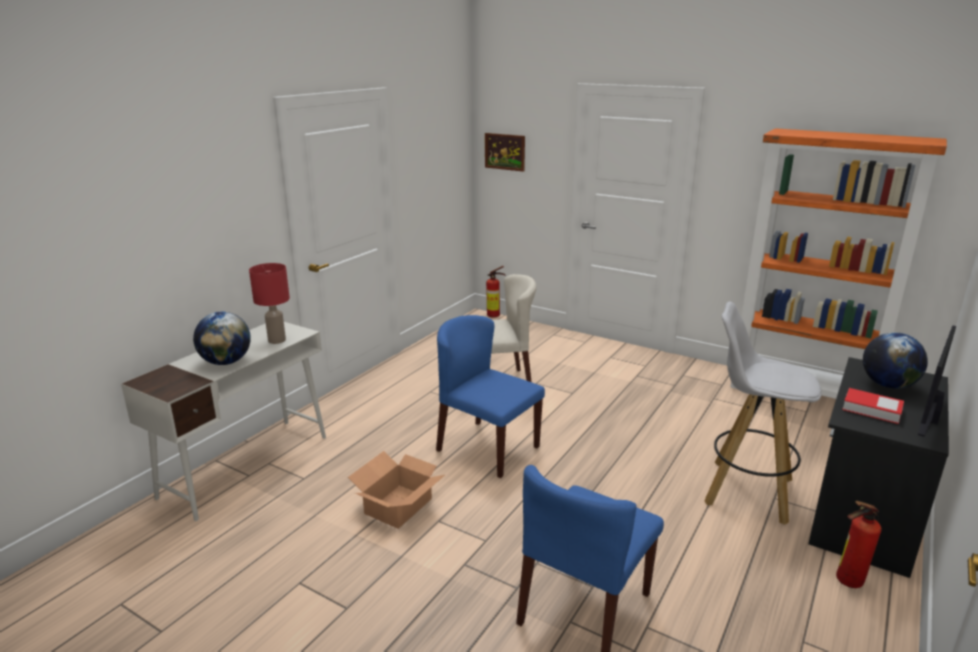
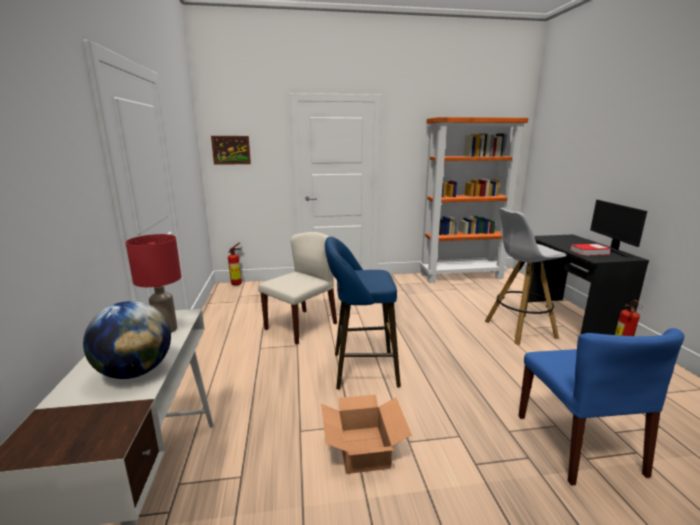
camera: 40 degrees left, 5 degrees down
blue chair [436,315,545,478] -> blue stool [325,237,401,390]
globe [863,332,928,389] -> none

